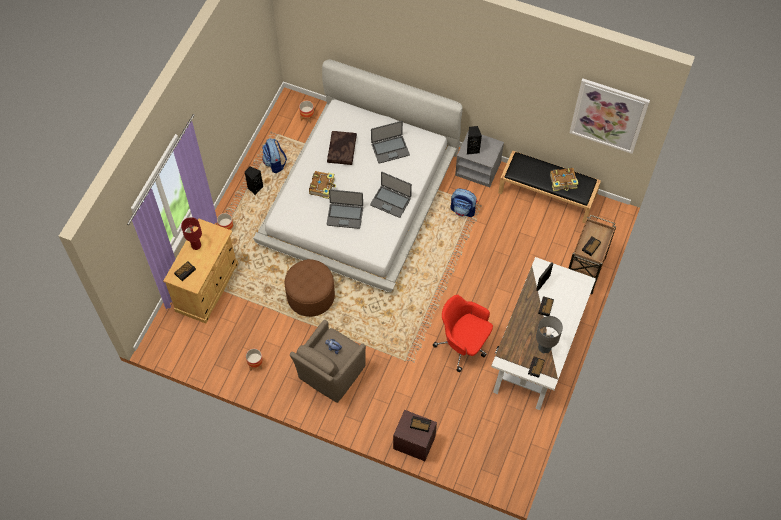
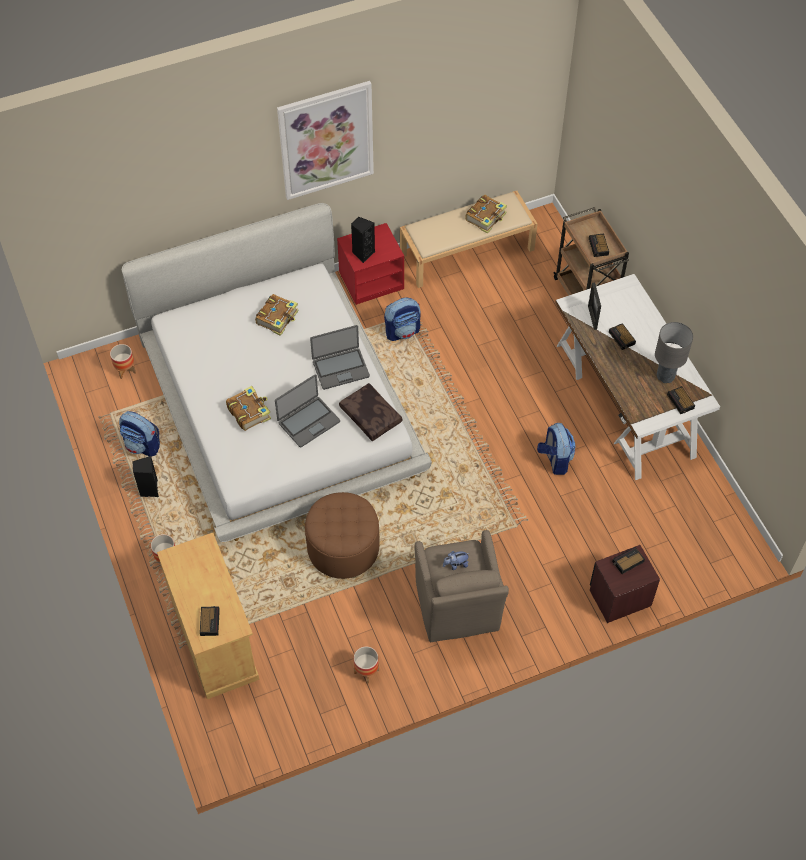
camera: 45 degrees left, 5 degrees down
red table lamp [181,217,202,250] -> none
brown pillow [327,131,357,165] -> brown pillow moved to [339,383,403,441]
laptop [371,121,410,164] -> book [255,294,299,336]
red office chair [433,295,493,372] -> backpack [537,423,575,475]
grey nightstand [455,130,504,188] -> red nightstand [337,223,404,305]
black bench [498,150,601,223] -> beige bench [400,191,537,288]
picture [569,79,650,154] -> picture moved to [277,81,374,200]

